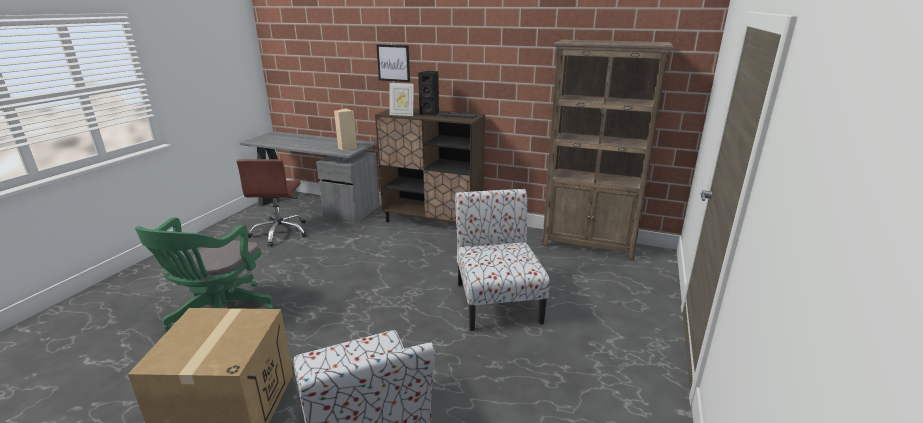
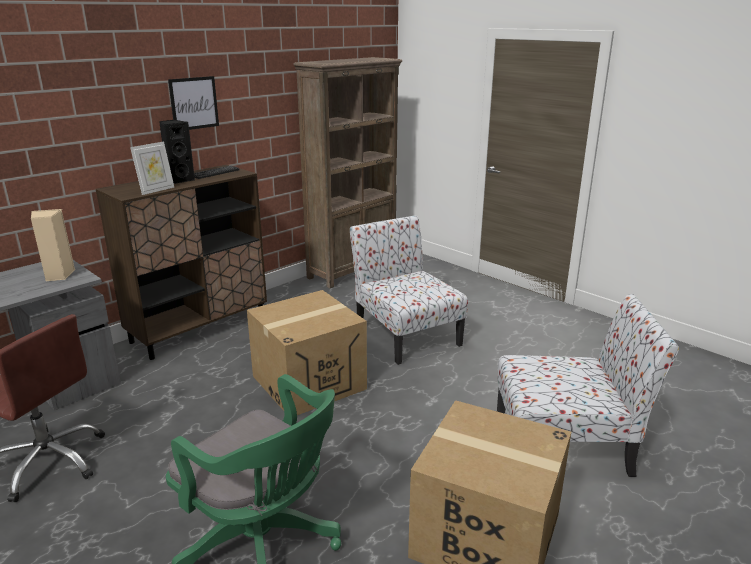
camera: 65 degrees left, 0 degrees up
picture [377,44,410,82] -> picture moved to [168,76,219,130]
chair [455,189,550,331] -> chair turned 45 degrees clockwise [350,215,468,365]
none -> cardboard box [247,290,367,415]

